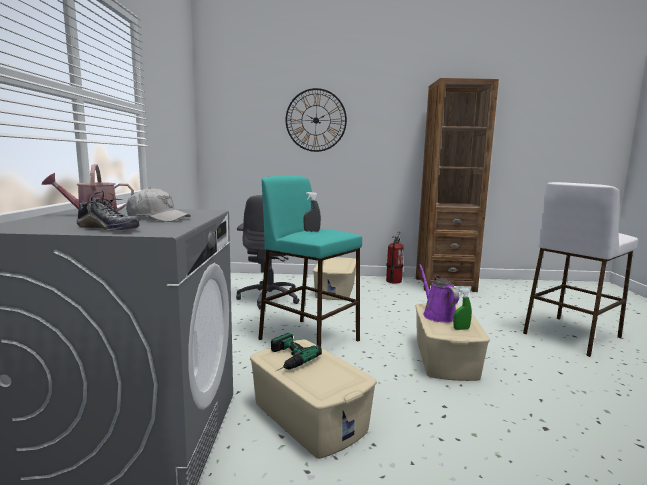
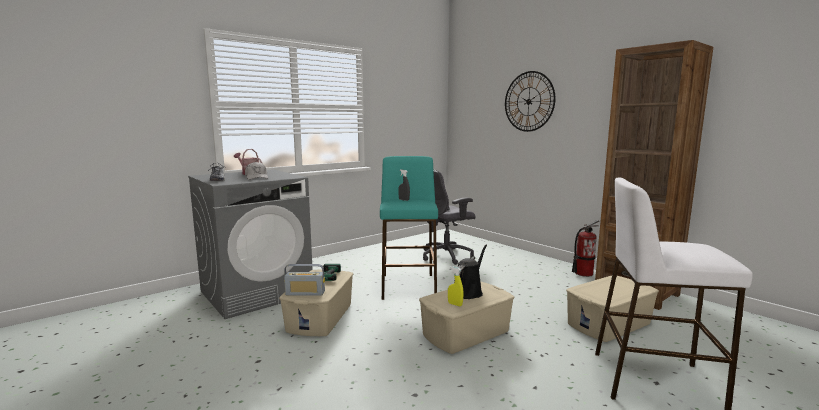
camera: 50 degrees right, 0 degrees up
beige storage box [313,257,356,300] -> beige storage box moved to [566,276,659,342]
purple watering can [419,264,459,323] -> black watering can [454,244,487,299]
green spray bottle [454,288,472,330] -> yellow spray bottle [448,266,463,306]
none -> radio [284,264,325,296]

